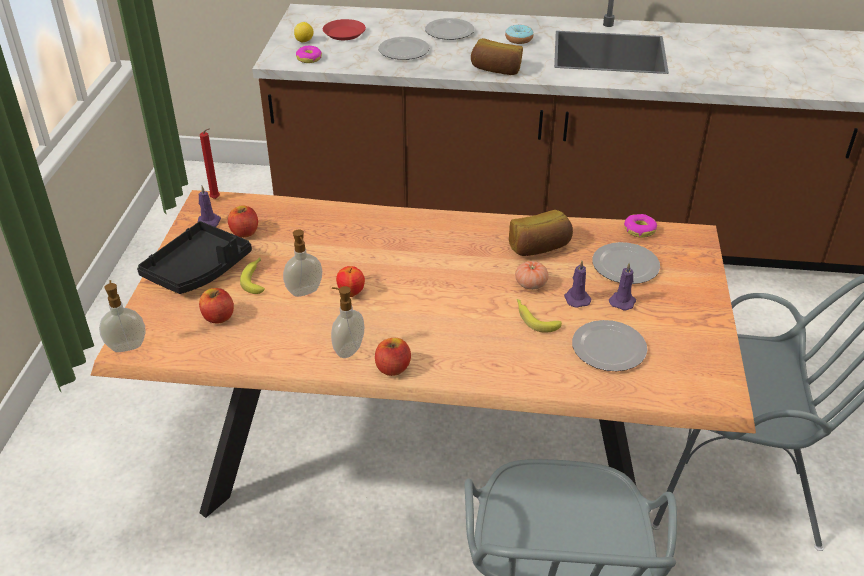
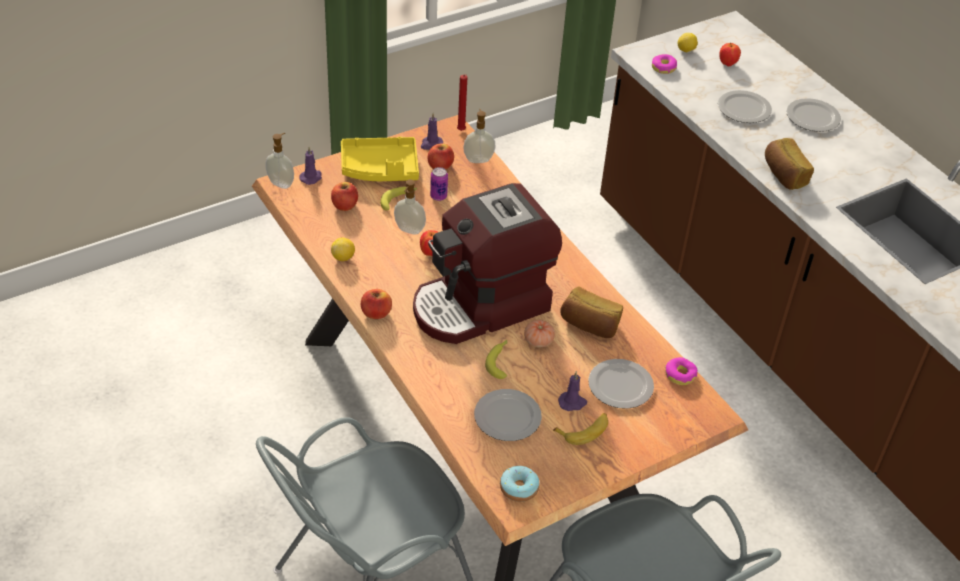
camera: 50 degrees right, 5 degrees up
black tray [137,221,252,294] -> yellow tray [341,137,419,181]
red plate [323,19,366,40] -> apple [719,43,741,66]
soap dispenser [331,286,364,358] -> soap dispenser moved to [463,109,496,163]
donut [505,24,533,44] -> donut moved to [500,466,540,502]
purple candle [564,261,591,308] -> purple candle moved to [299,147,322,185]
none -> lemon [331,237,355,261]
none -> coffee machine [413,183,562,344]
none -> can [430,167,448,201]
none -> banana [553,413,608,445]

